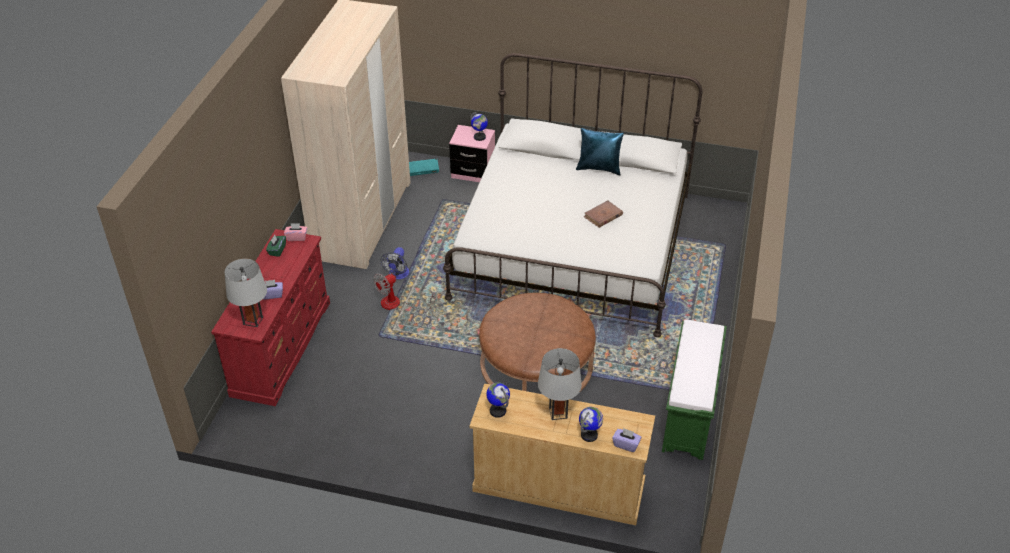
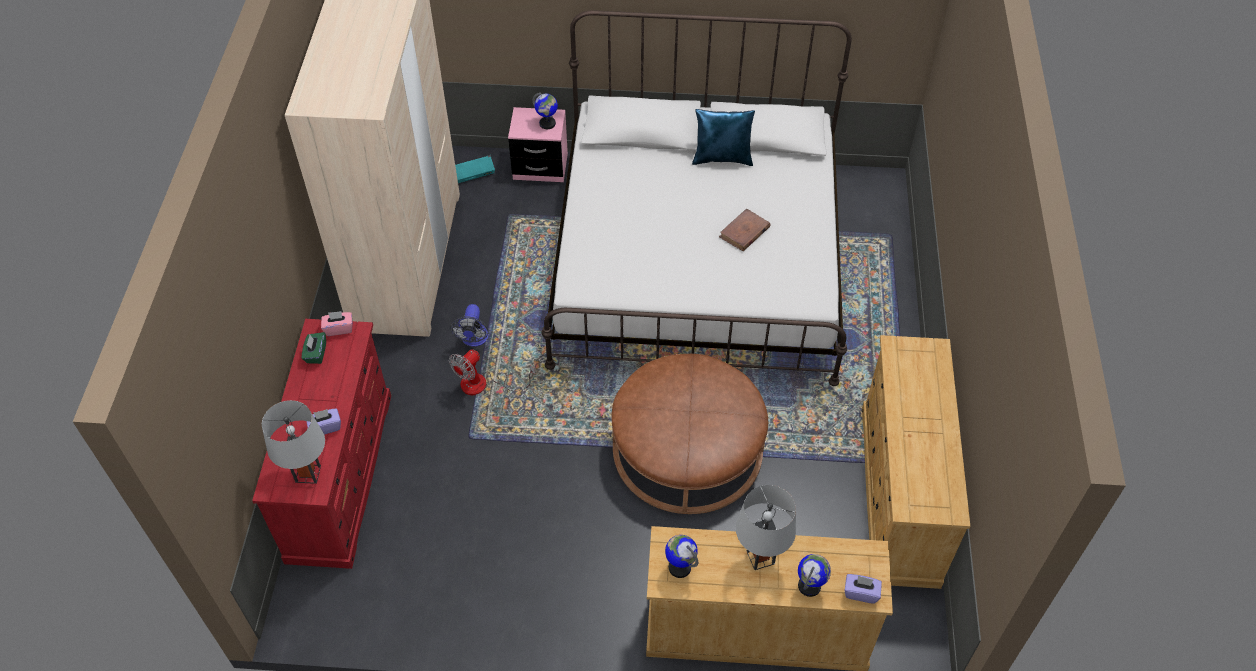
camera: 10 degrees left, 10 degrees up
green bench [662,319,727,460] -> beige dresser [862,335,970,589]

